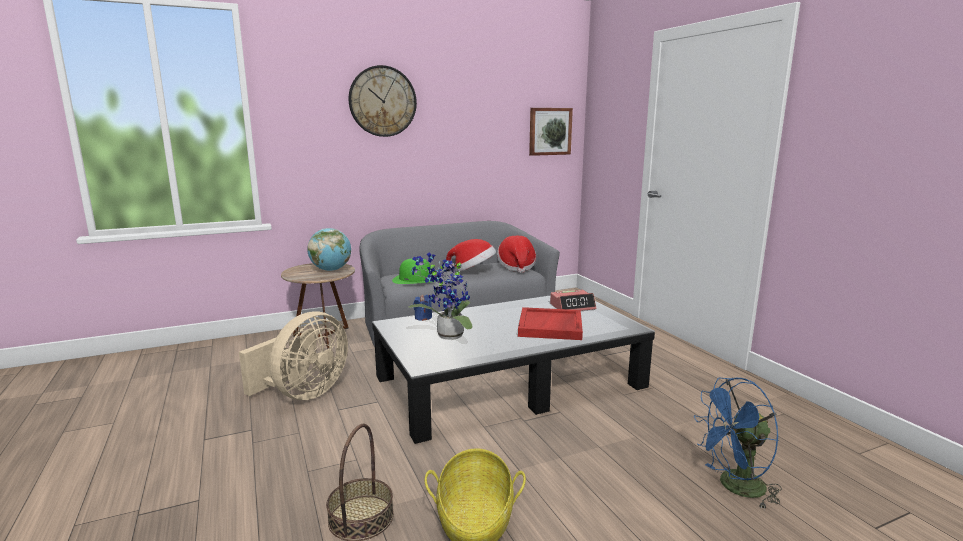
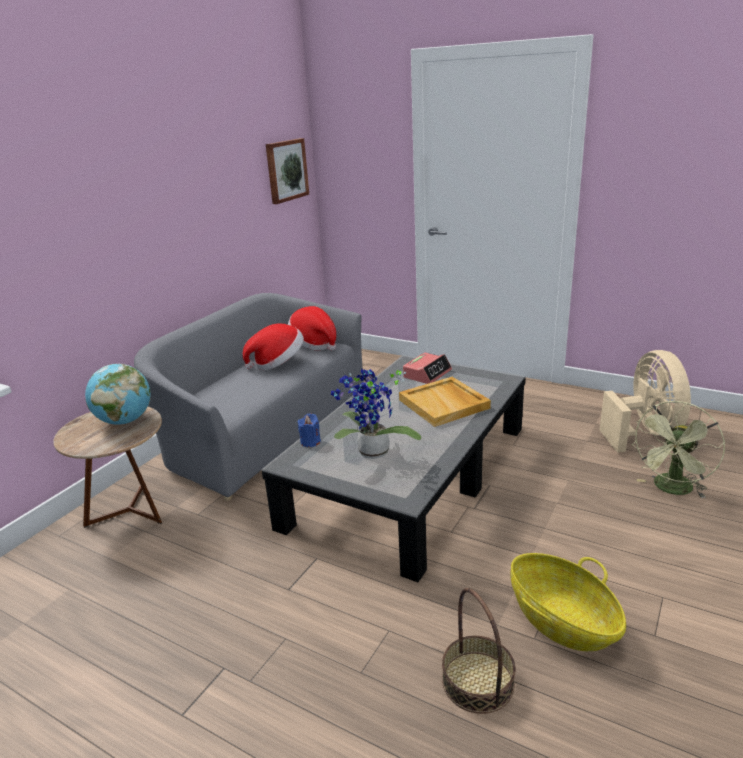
camera: 35 degrees left, 10 degrees up
beige fan [239,311,348,400] -> beige fan moved to [600,350,691,453]
wall clock [349,65,417,137] -> none
green hat [392,258,436,284] -> none
red tray [518,307,583,340] -> beige tray [399,377,491,427]
blue fan [694,378,782,510] -> green fan [631,401,725,498]

